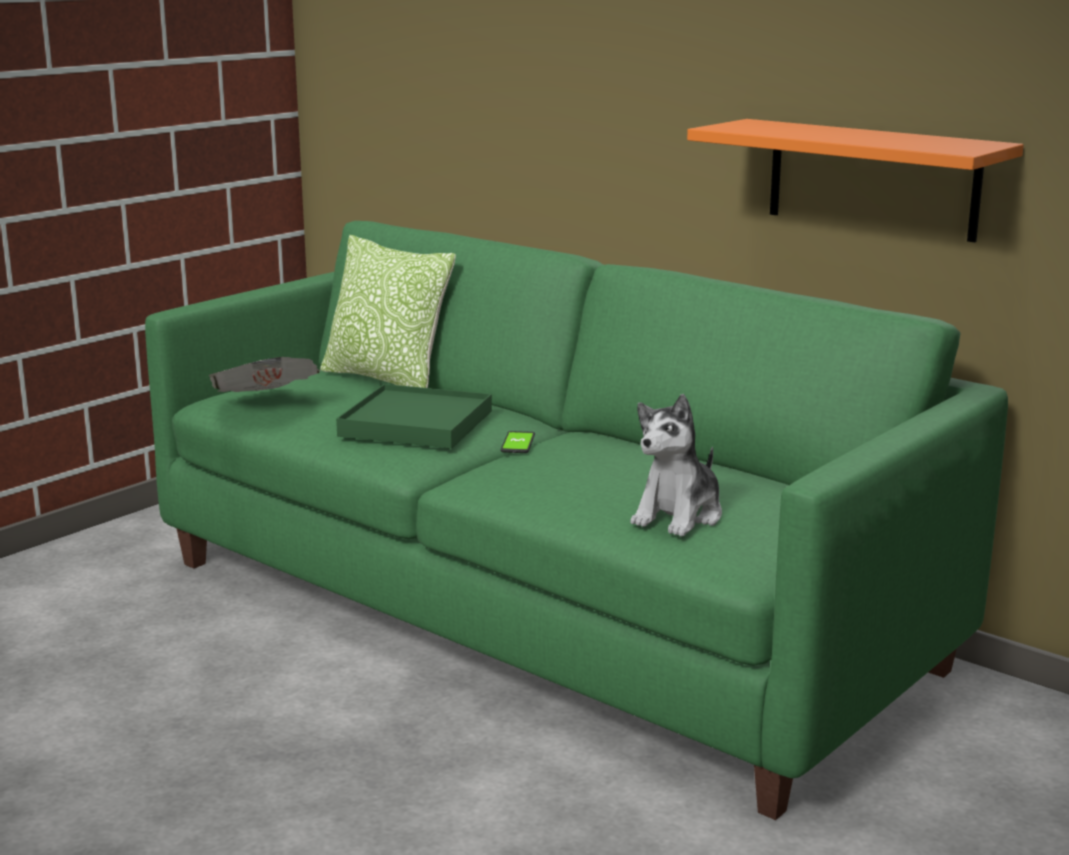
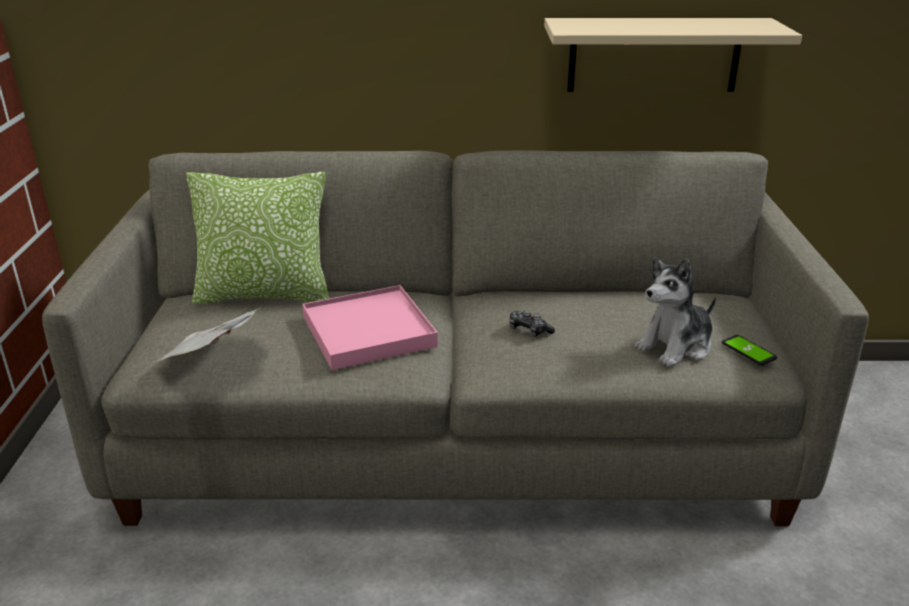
camera: 40 degrees left, 10 degrees up
green sofa [145,221,1008,820] -> grey sofa [42,150,869,526]
green tray [336,384,492,449] -> pink tray [302,285,438,370]
phone [500,431,535,453] -> phone moved to [722,335,777,365]
plush toy [630,394,722,537] -> plush toy turned 60 degrees clockwise [635,258,716,367]
orange shelf [687,119,1024,242] -> beige shelf [544,18,802,92]
none -> game controller [509,310,555,337]

